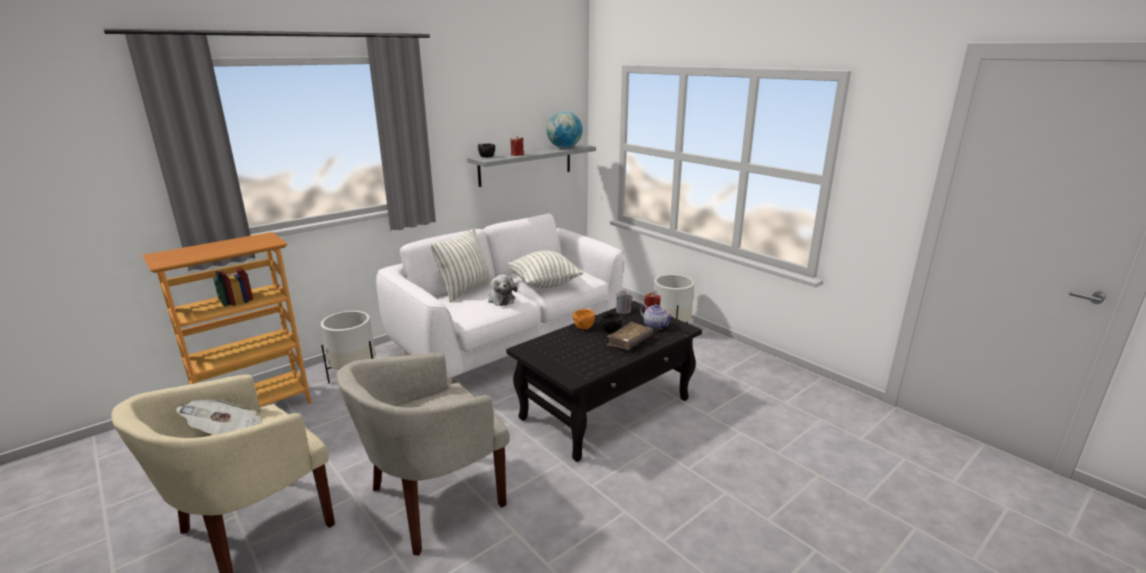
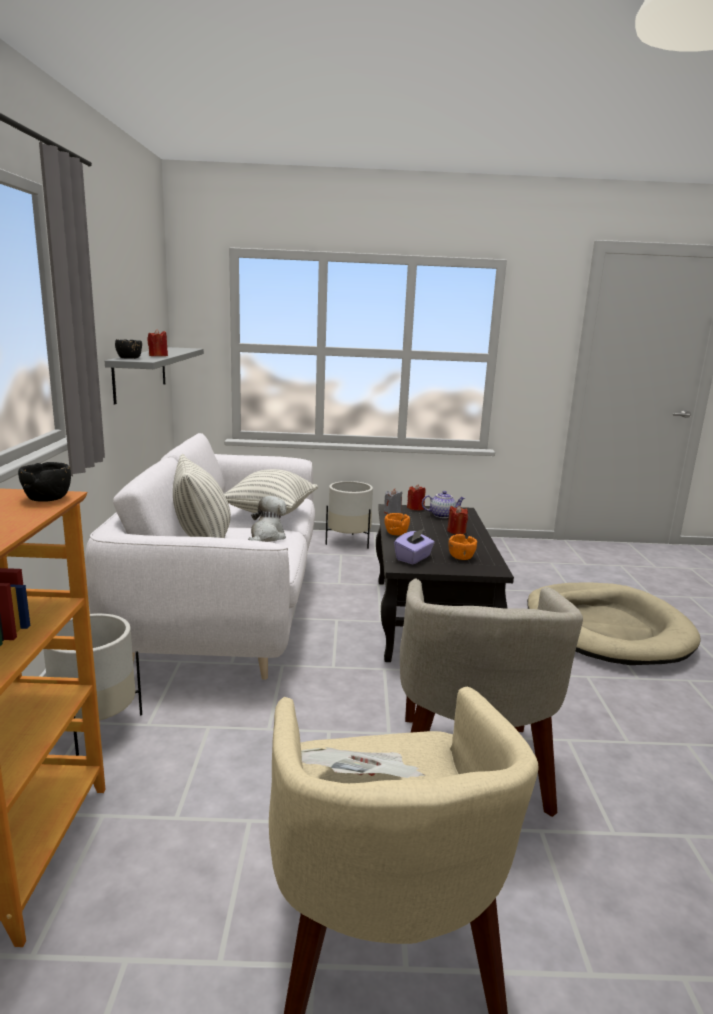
camera: 50 degrees left, 5 degrees down
plush toy [488,274,517,306] -> plush toy turned 90 degrees counterclockwise [248,496,286,542]
globe [547,111,582,148] -> none
black bowl [600,312,622,333] -> black bowl moved to [18,462,71,502]
brown book [606,322,653,350] -> red candle [447,505,468,534]
none -> purple tissue box [394,529,435,565]
none -> orange bowl [448,534,477,560]
none -> beige dog bed [527,583,700,665]

